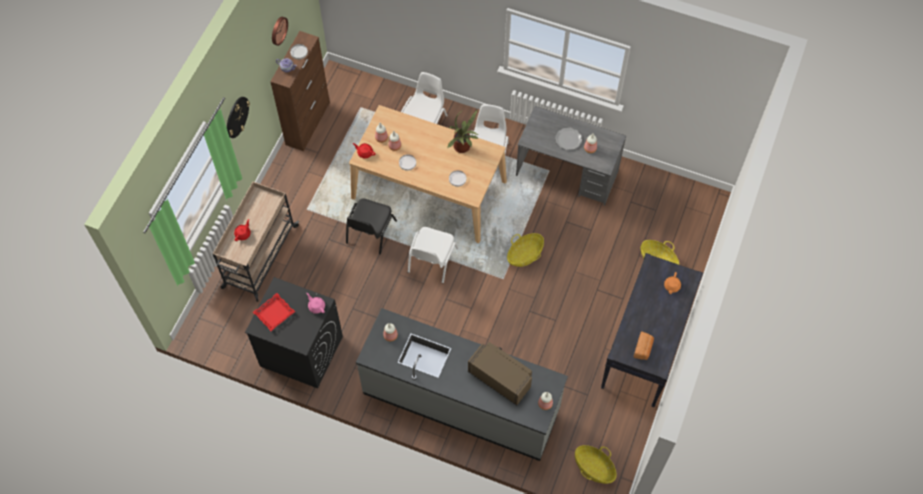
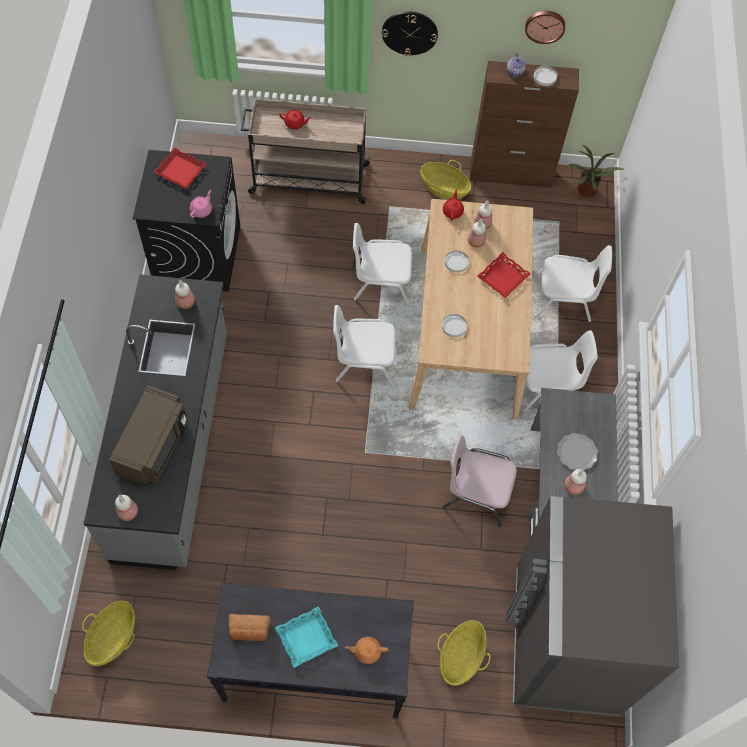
camera: 70 degrees right, 0 degrees up
black chair [346,198,397,254] -> white chair [353,223,412,306]
potted plant [447,110,478,153] -> potted plant moved to [569,145,624,198]
basket [507,233,544,267] -> basket moved to [420,160,471,200]
none -> turquoise tray [275,606,338,668]
none -> pink chair [442,434,517,527]
none -> red tray [477,252,531,298]
none -> grey fridge [506,496,679,717]

